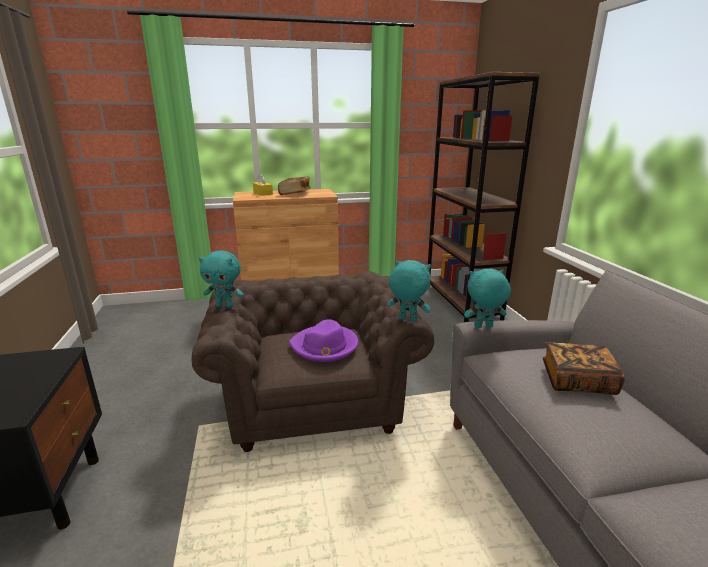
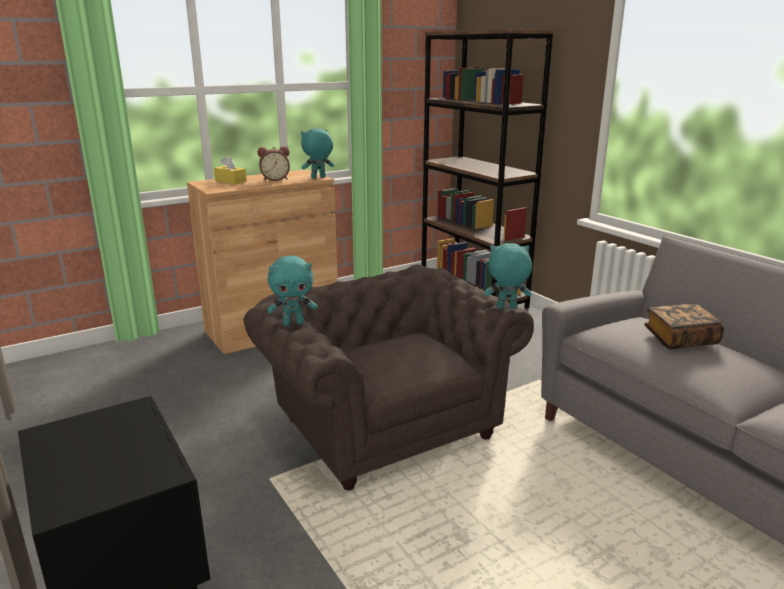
camera: 20 degrees left, 0 degrees up
book [278,177,311,195] -> alarm clock [258,146,290,181]
purple hat [289,319,358,362] -> none
turquoise plush toy [464,269,511,328] -> turquoise plush toy moved to [301,128,334,179]

